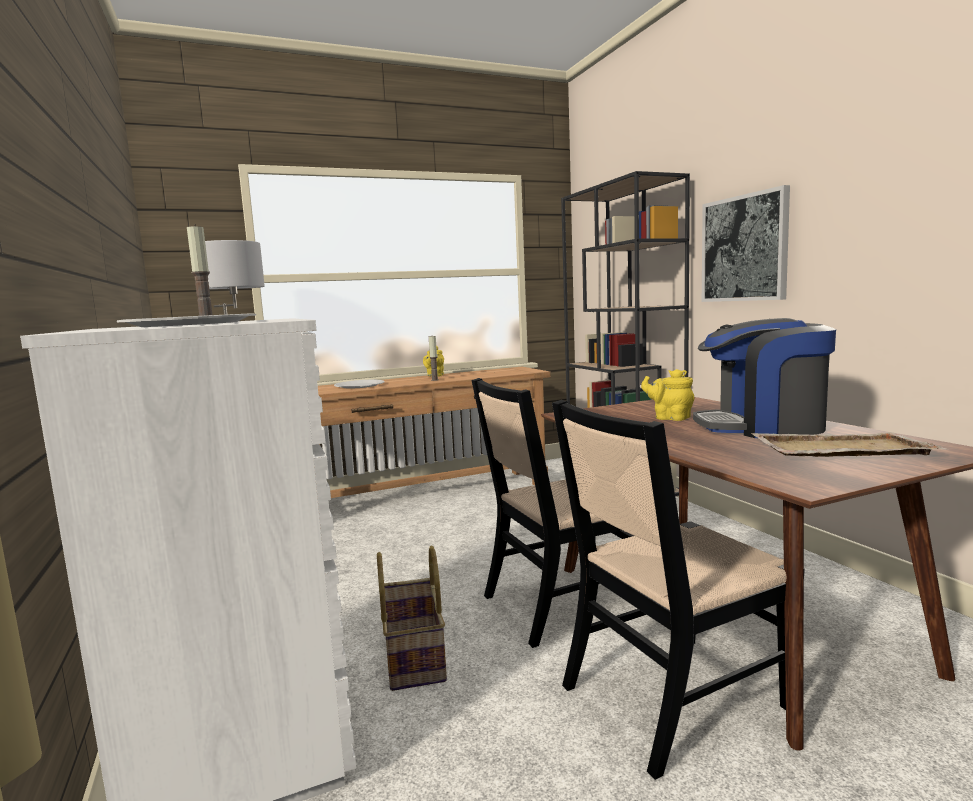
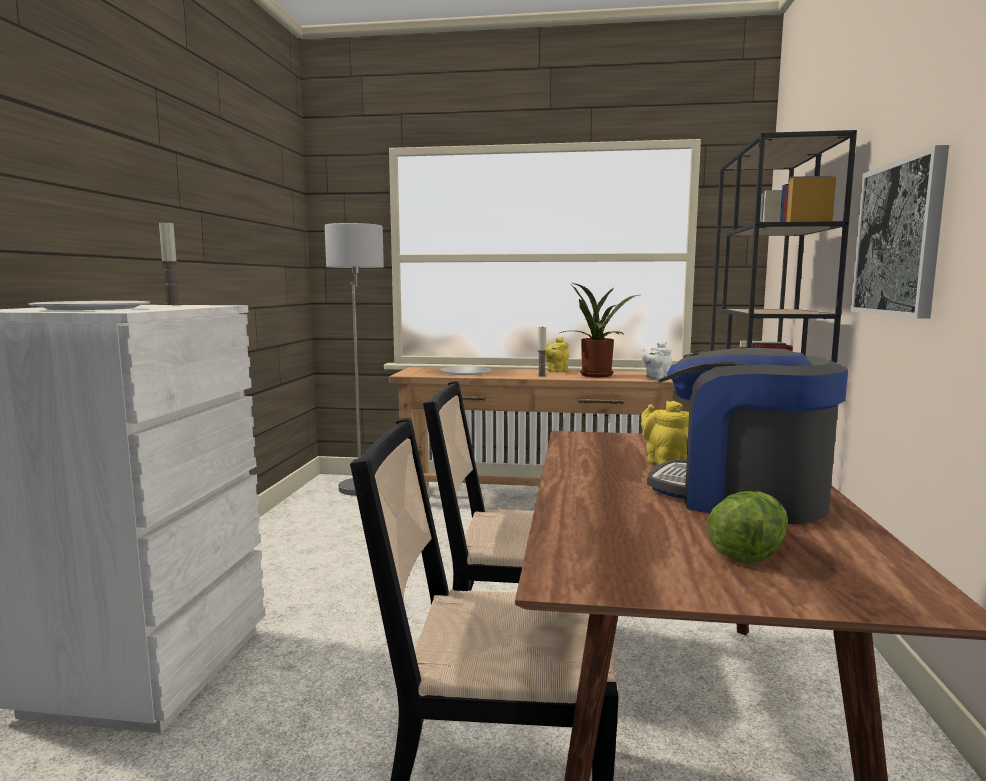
camera: 30 degrees right, 0 degrees up
basket [377,545,447,691] -> none
beige tray [751,432,946,457] -> lettuce [708,491,788,564]
none -> potted plant [558,282,639,377]
none -> white teapot [641,341,672,380]

